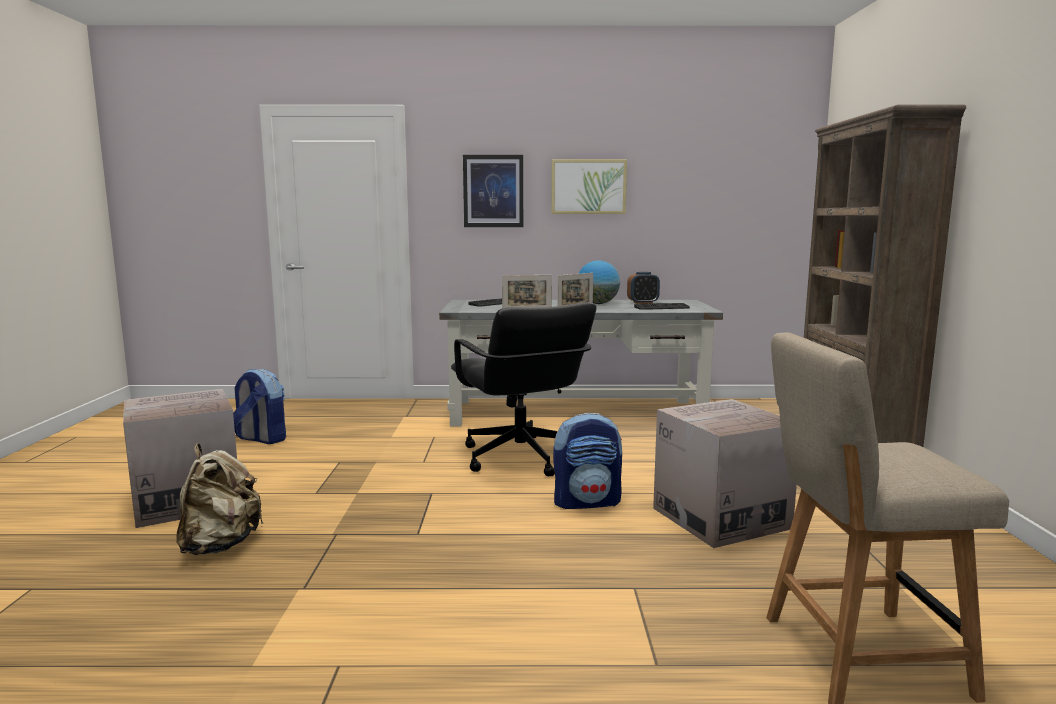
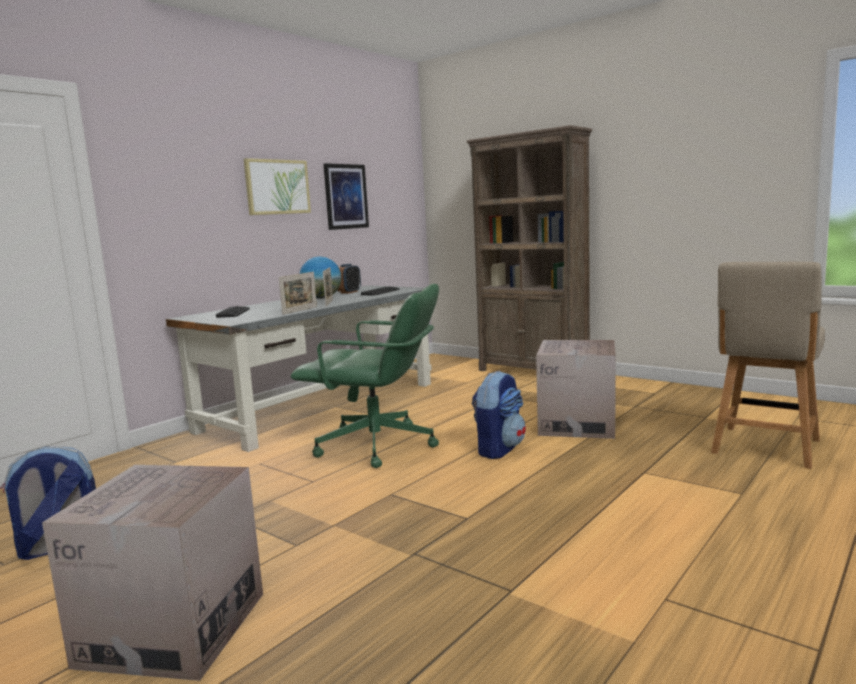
camera: 50 degrees left, 0 degrees up
beige backpack [176,443,264,555] -> none
black office chair [451,303,597,476] -> green office chair [291,284,439,468]
picture [463,155,523,227] -> picture moved to [324,163,369,230]

